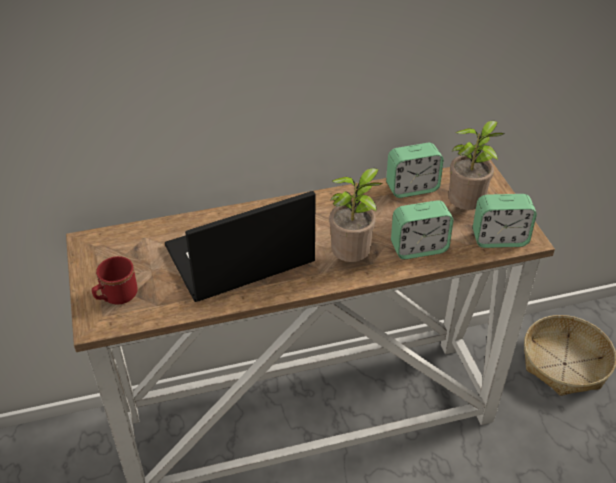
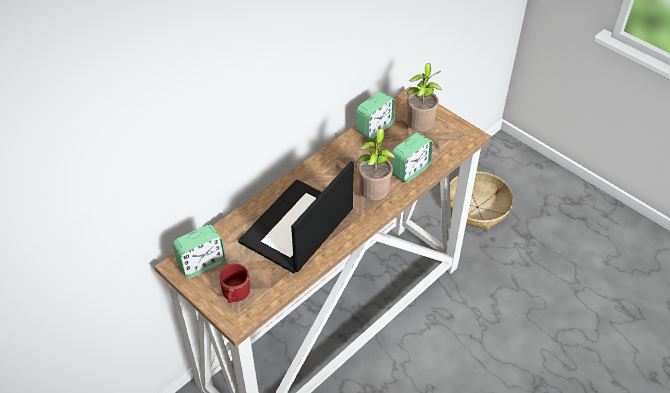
camera: 30 degrees left, 5 degrees up
alarm clock [473,194,537,248] -> alarm clock moved to [173,225,226,278]

